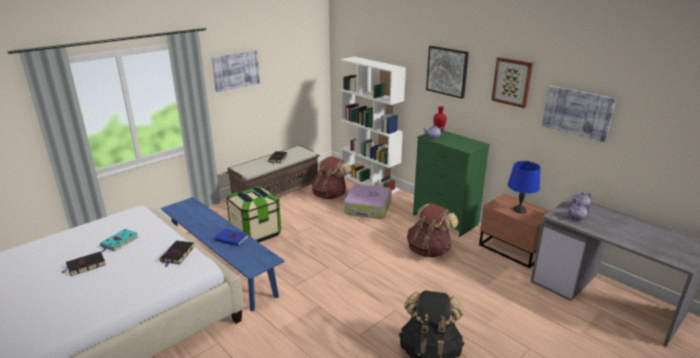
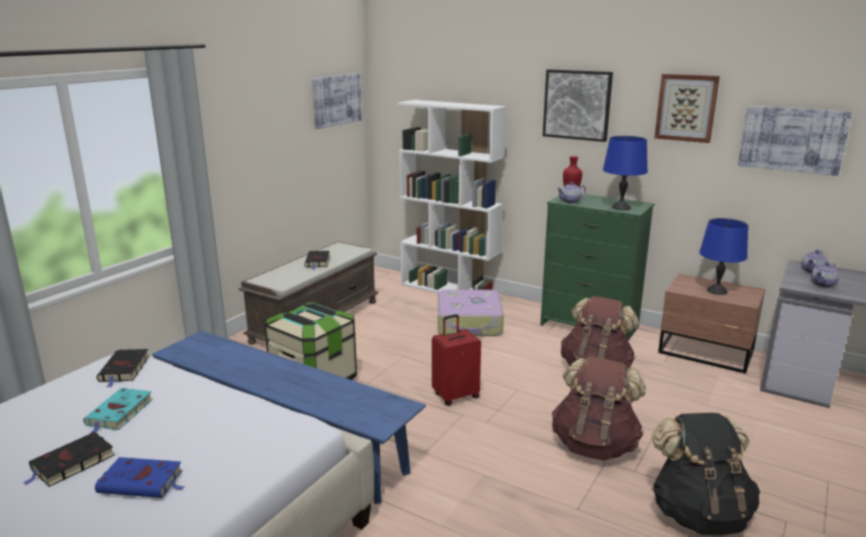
camera: 15 degrees left, 5 degrees down
black book [160,241,194,267] -> black book moved to [97,349,149,387]
picture [212,50,260,92] -> picture moved to [312,74,362,129]
blue book [215,229,249,246] -> blue book moved to [95,457,186,498]
brown backpack [312,156,351,199] -> brown backpack moved to [552,356,646,461]
none -> red suitcase [432,314,481,406]
none -> blue table lamp [603,136,648,210]

